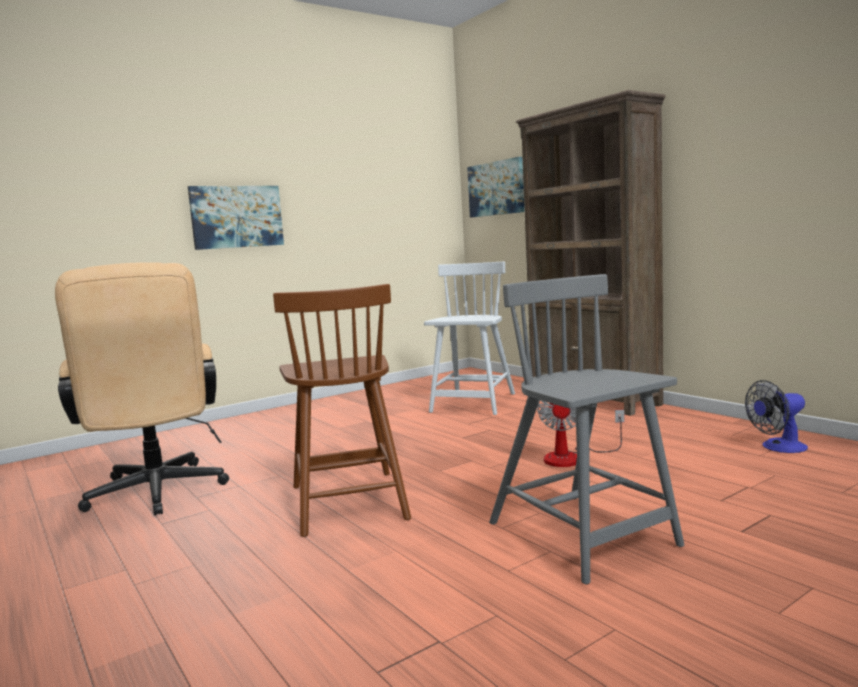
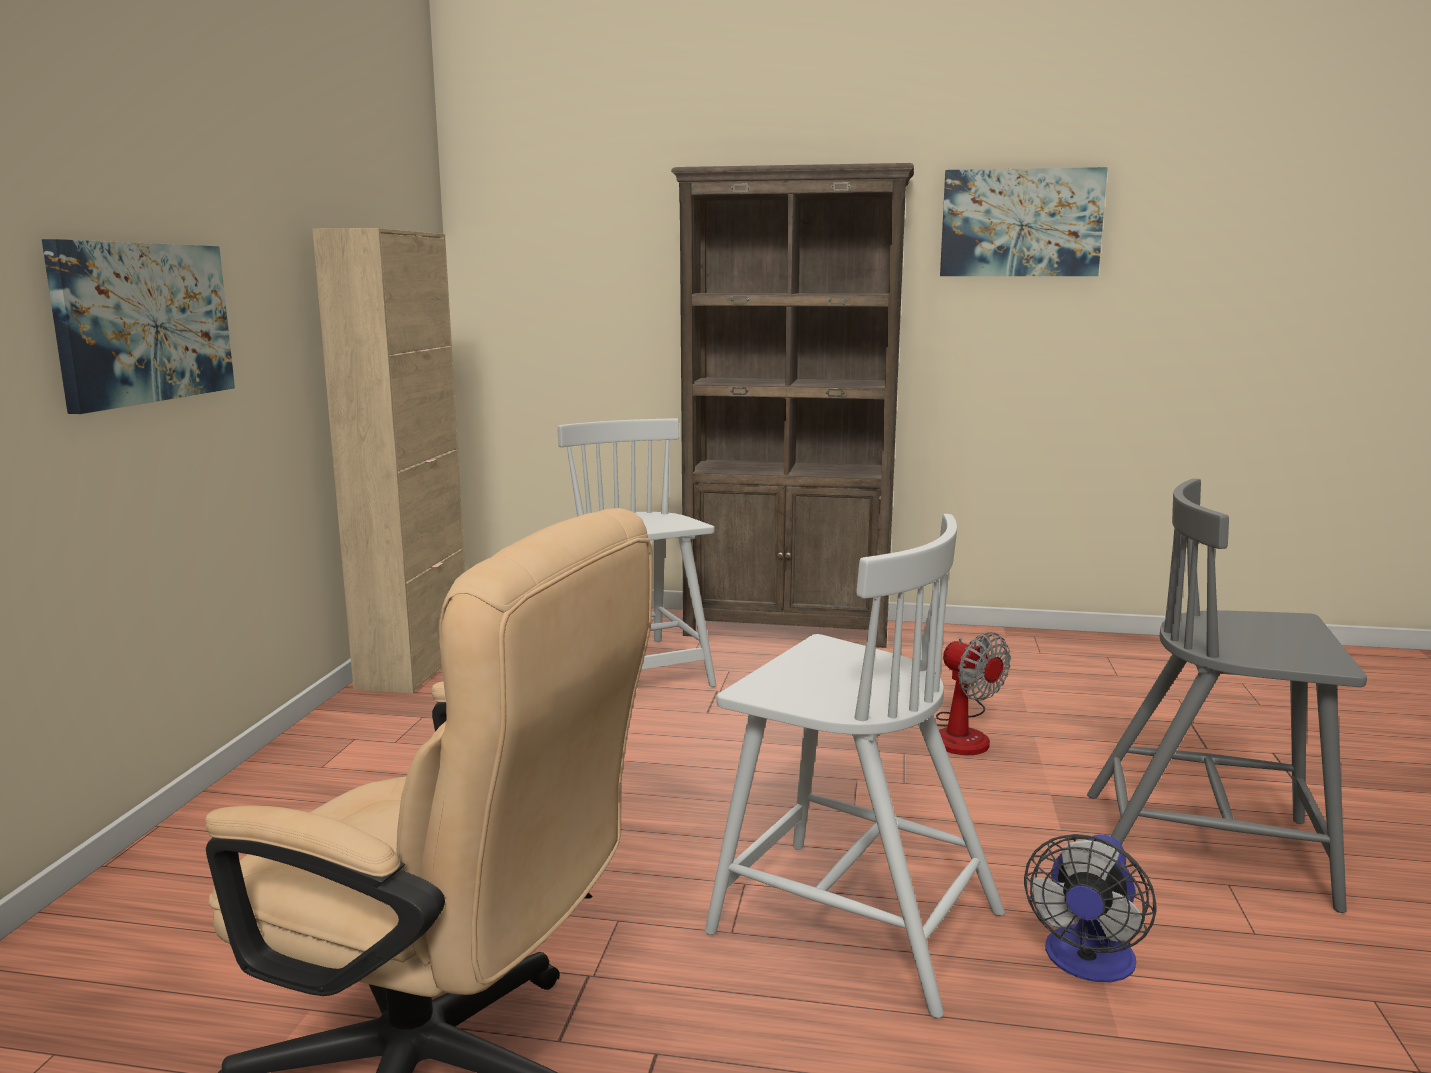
camera: 45 degrees left, 5 degrees up
brown chair [273,284,411,537] -> white chair [705,514,1005,1018]
picture [467,157,524,217] -> picture moved to [940,167,1108,276]
fan [745,380,808,453] -> fan moved to [1024,834,1156,982]
none -> beige cabinet [312,228,465,694]

